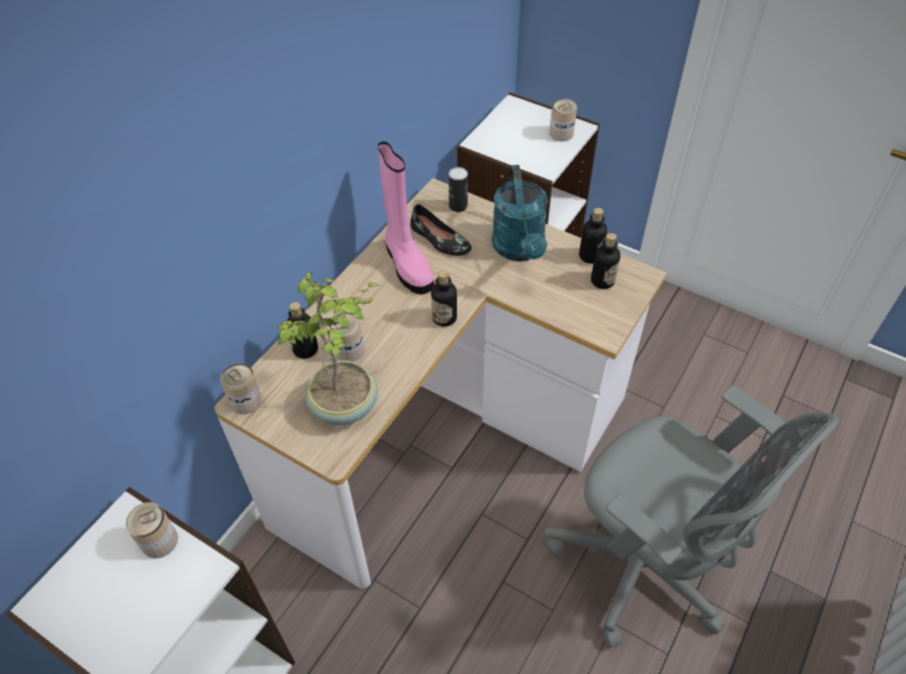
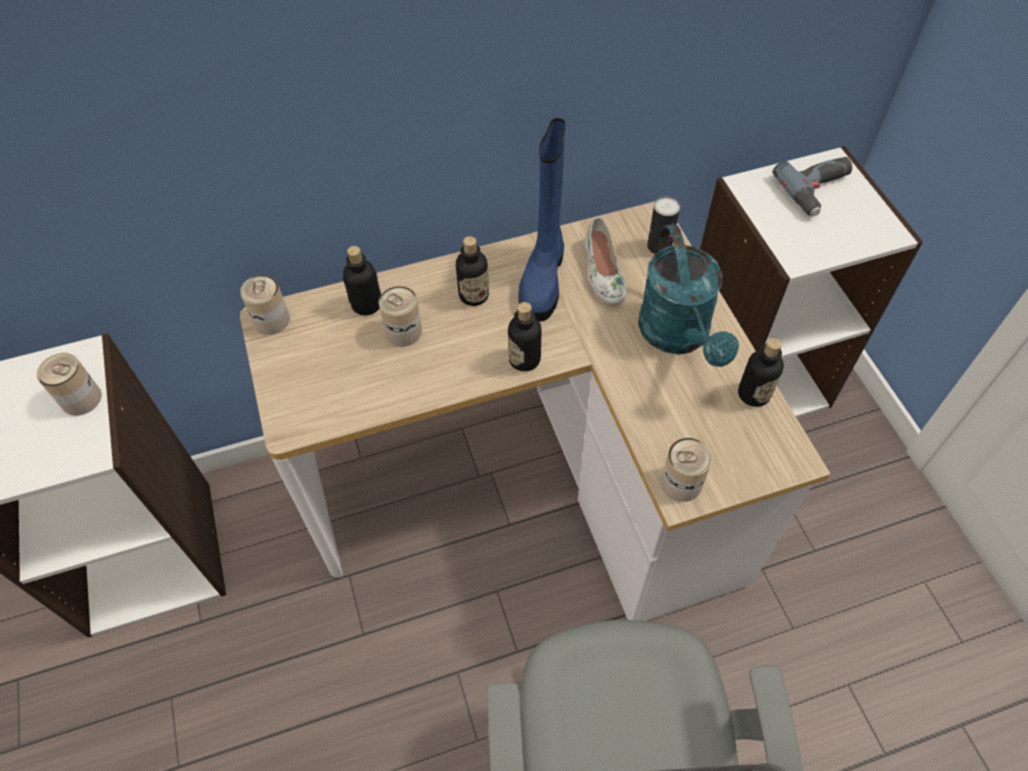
camera: 40 degrees right, 5 degrees up
potted plant [277,272,378,425] -> none
pink boot [378,141,434,295] -> blue boot [519,118,565,322]
black shoe [410,204,472,256] -> white shoe [584,217,627,304]
turquoise watering can [492,165,548,261] -> turquoise watering can turned 45 degrees counterclockwise [638,224,739,367]
can [549,99,577,141] -> can moved to [661,438,712,502]
bottle [591,233,620,289] -> bottle moved to [456,236,489,306]
none -> power drill [772,157,852,216]

